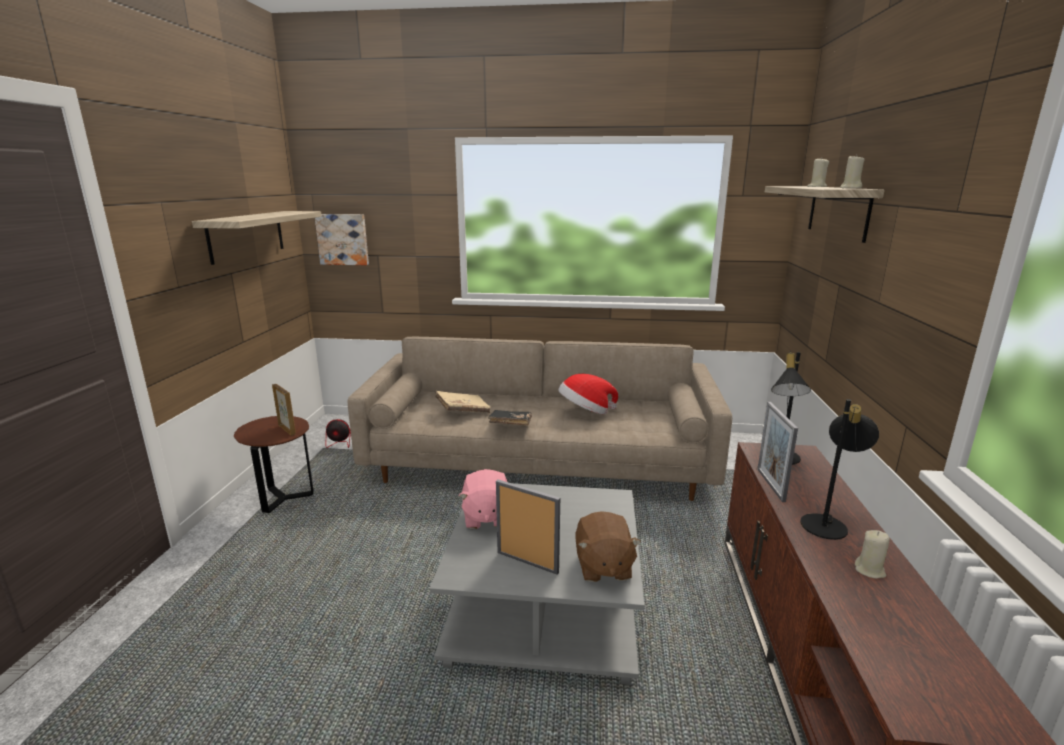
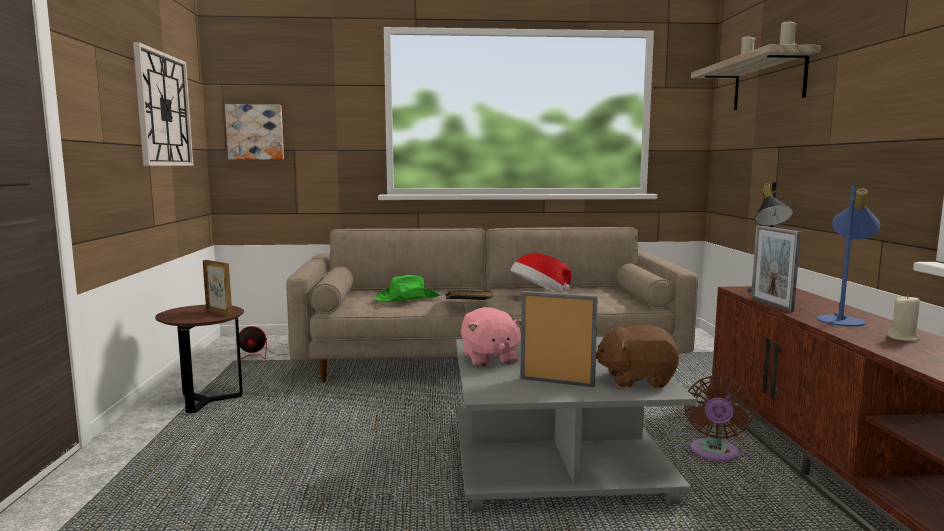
camera: 10 degrees left, 10 degrees down
shelf [192,211,322,265] -> wall clock [133,42,193,166]
beige book [435,391,491,413] -> green hat [374,275,440,302]
brown plush toy [575,511,641,582] -> brown plush toy turned 105 degrees clockwise [596,325,679,388]
black table lamp [800,399,879,540] -> blue table lamp [817,186,881,327]
none -> brown fan [685,376,754,461]

